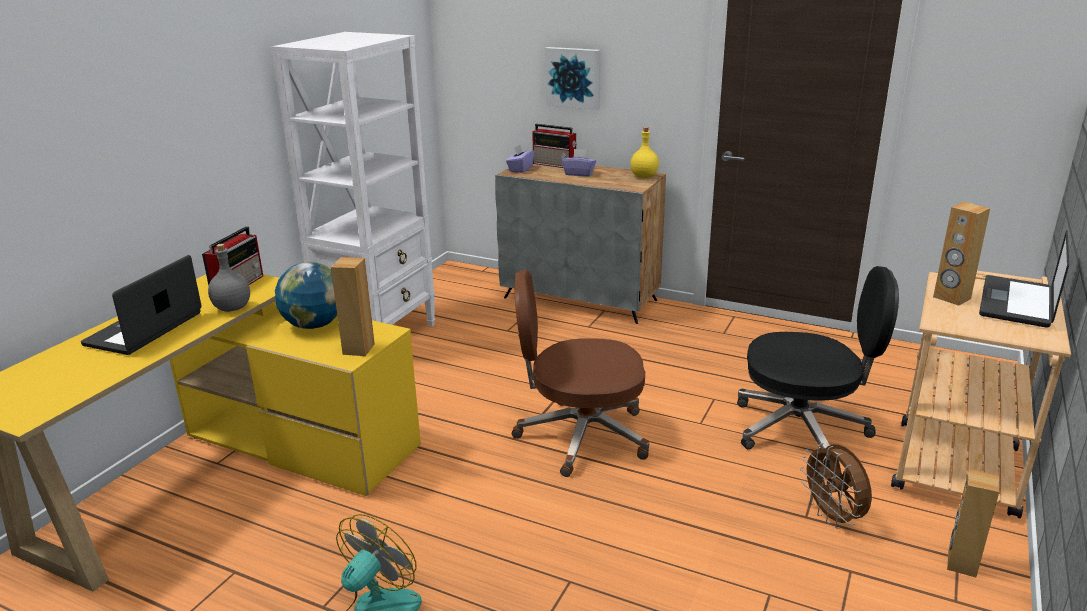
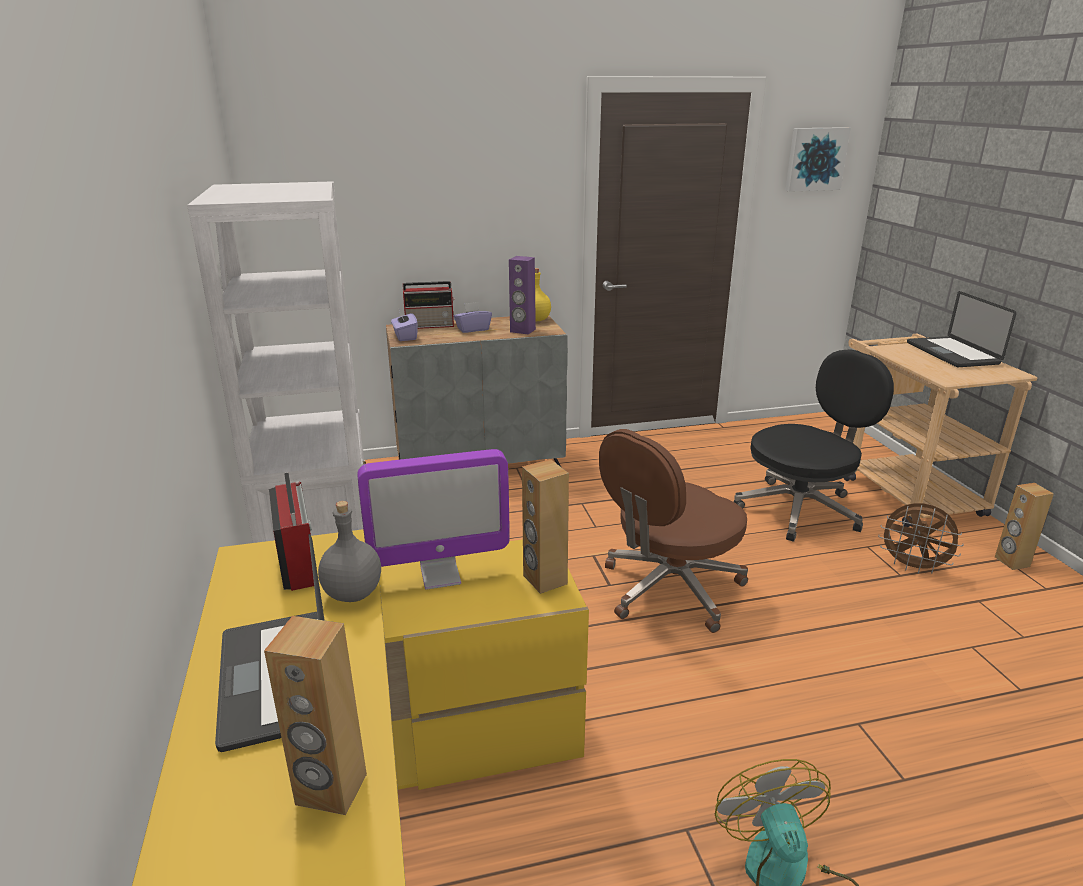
camera: 40 degrees left, 0 degrees up
globe [275,262,337,329] -> monitor [357,449,510,590]
picture [545,47,601,110] -> picture moved to [785,127,851,192]
brown speaker [933,202,990,306] -> brown speaker moved to [264,616,367,815]
none -> purple speaker [509,256,536,335]

